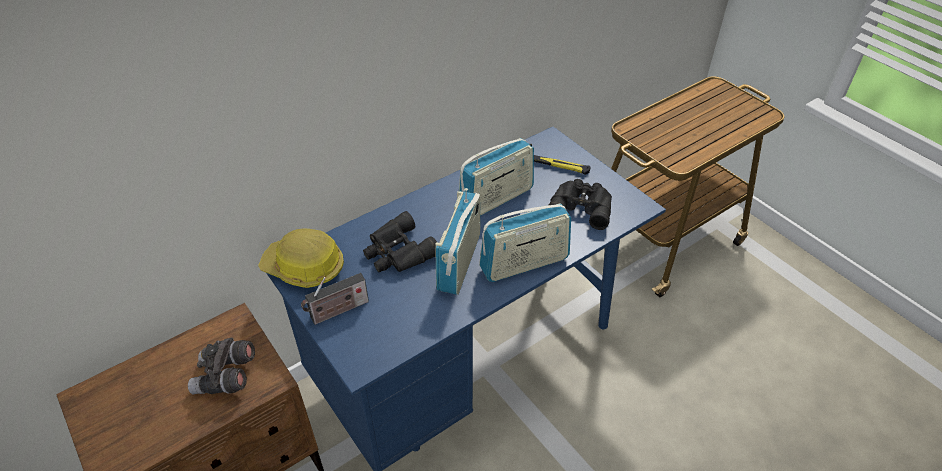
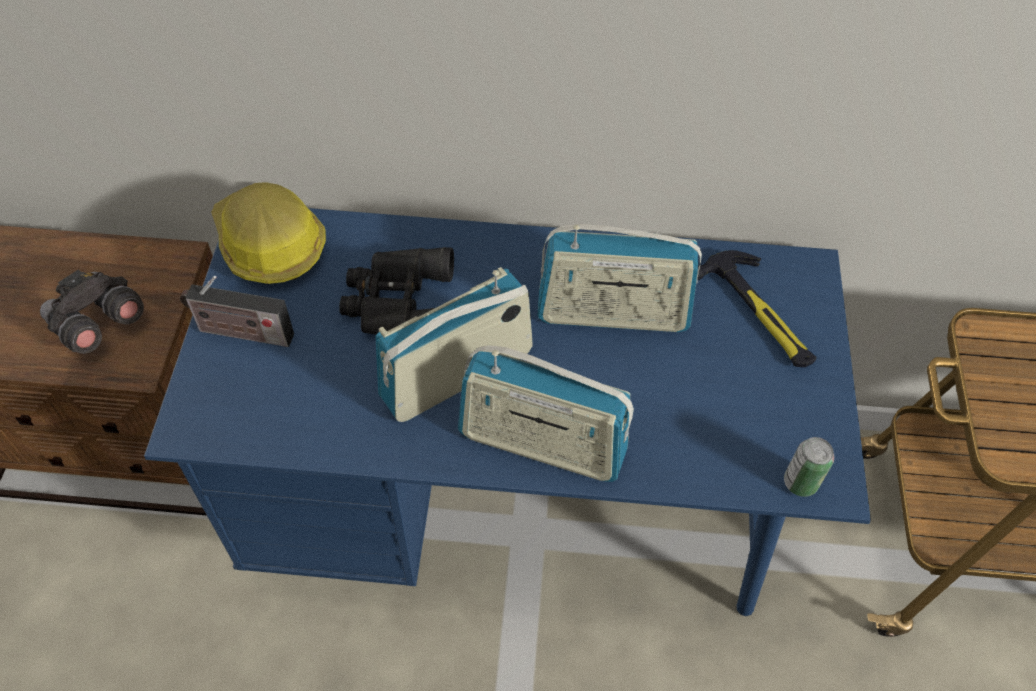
camera: 40 degrees right, 10 degrees up
black binoculars [549,179,612,230] -> none
none -> can [784,437,834,497]

